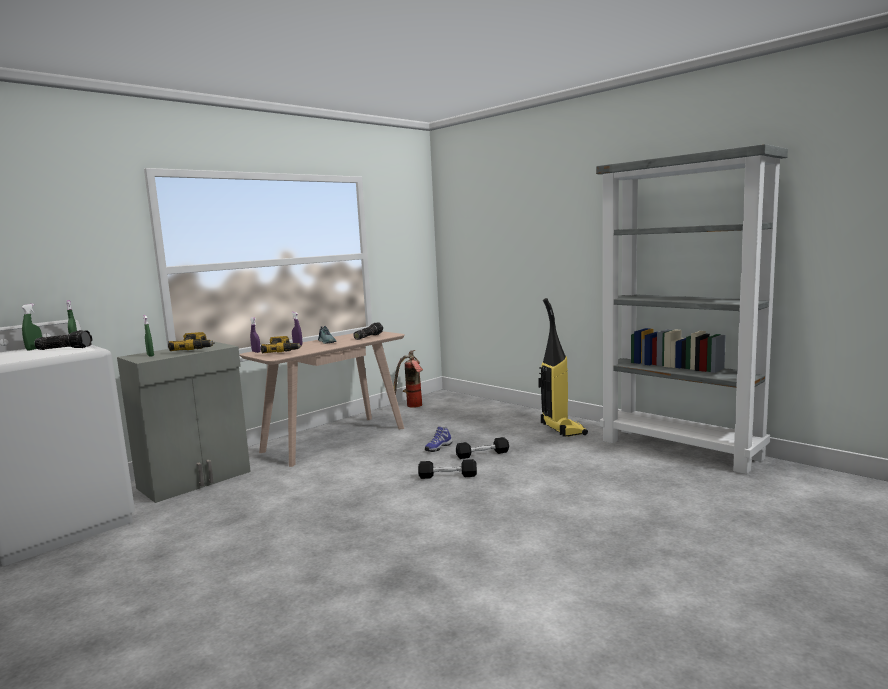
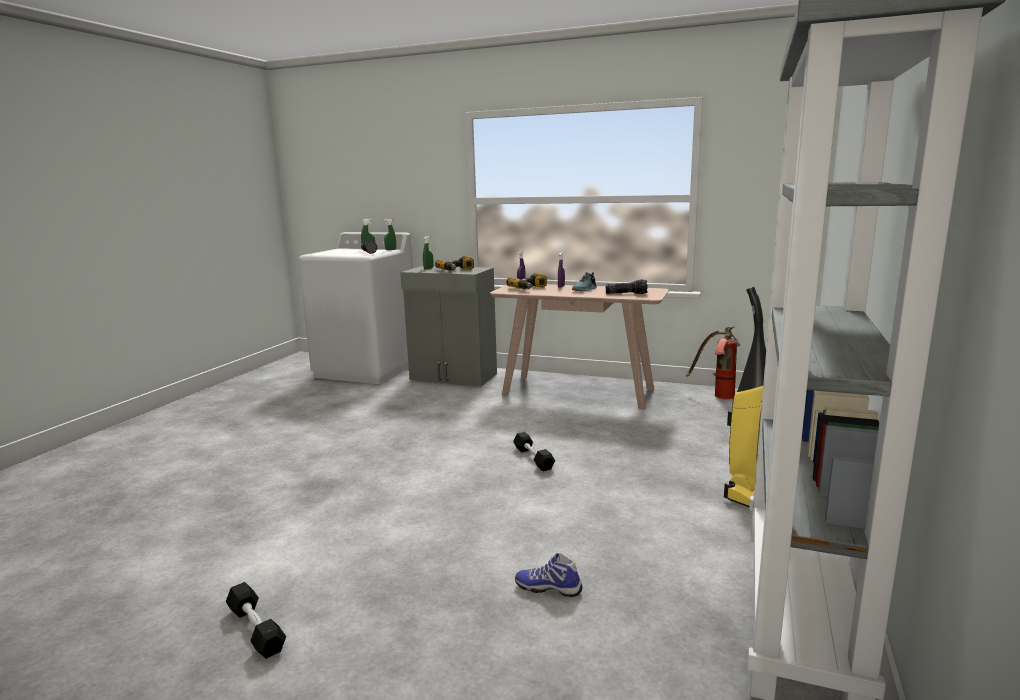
camera: 65 degrees right, 5 degrees up
shoe [425,427,452,452] -> shoe moved to [515,553,582,597]
black dumbbell [456,437,509,459] -> black dumbbell moved to [226,582,286,659]

